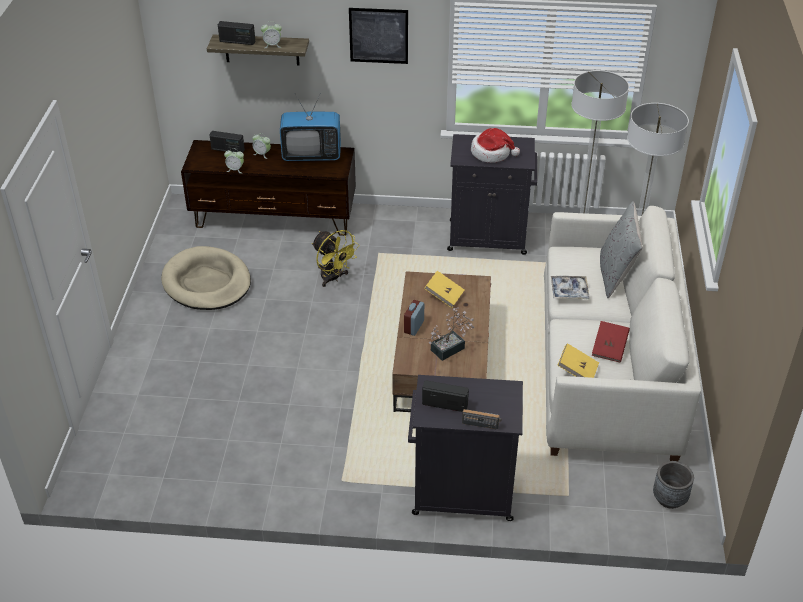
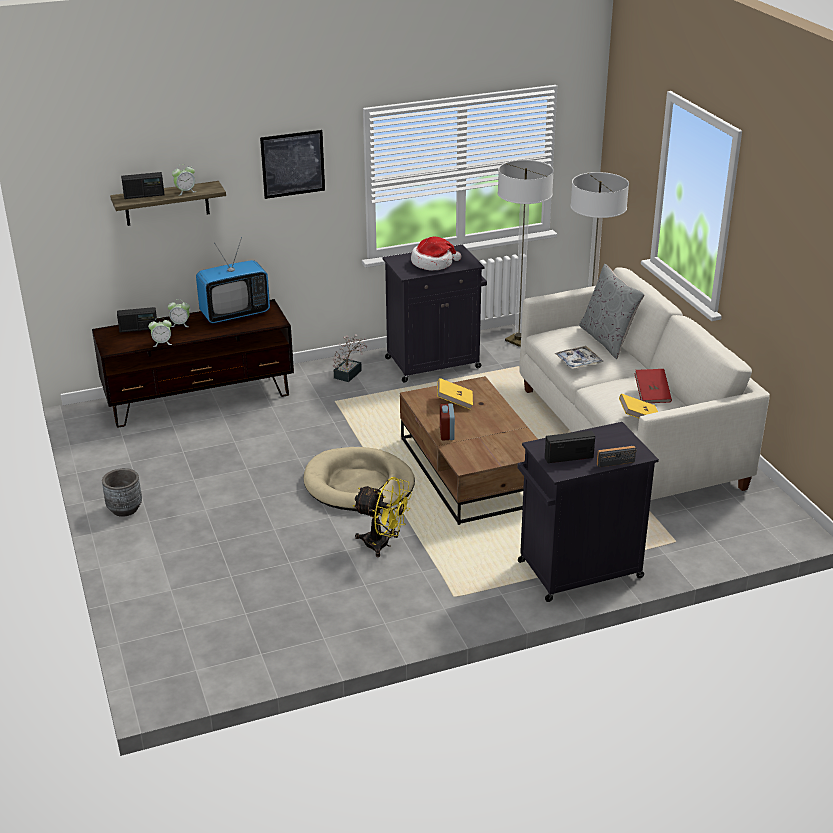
camera: 25 degrees left, 10 degrees down
beige dog bed [161,246,251,310] -> beige dog bed moved to [304,447,415,511]
yellow fan [312,230,359,287] -> yellow fan moved to [353,477,412,557]
potted plant [429,307,474,361] -> potted plant moved to [332,334,368,382]
grey planter [653,461,694,509] -> grey planter moved to [102,468,142,517]

